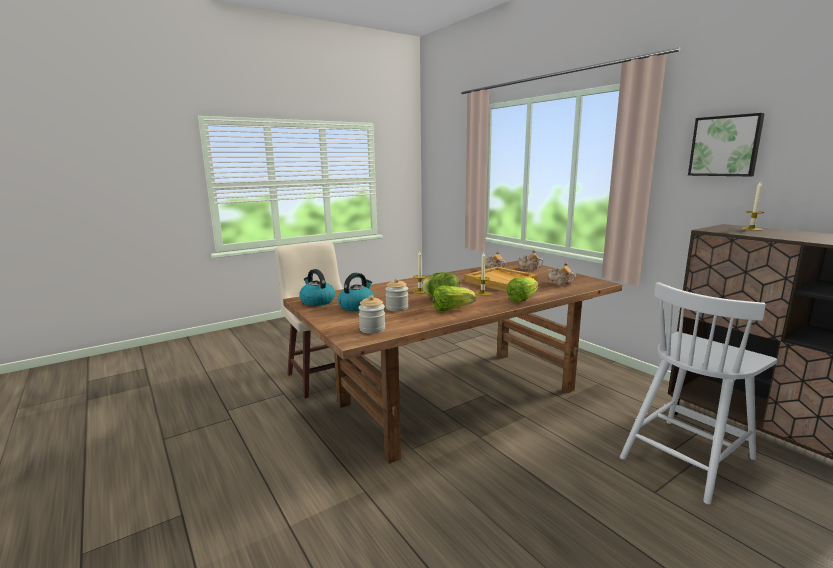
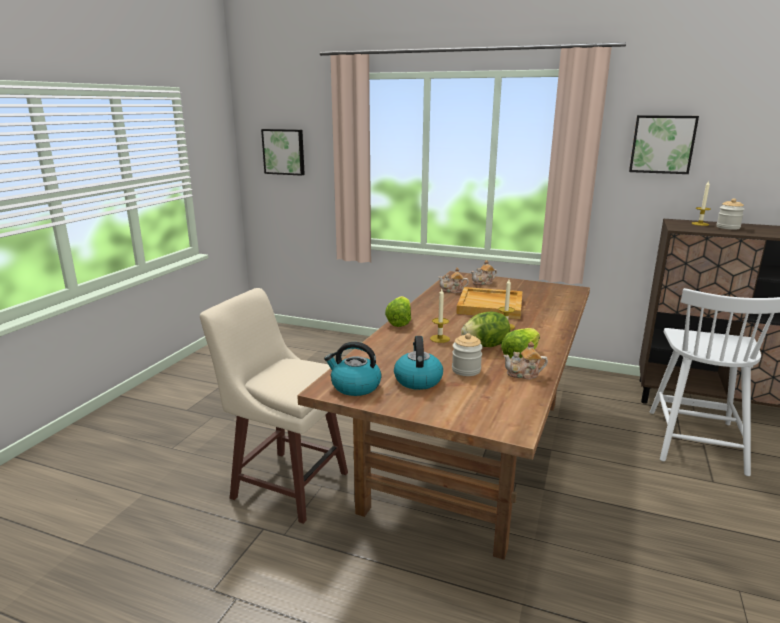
camera: 35 degrees left, 5 degrees up
jar [358,295,385,334] -> jar moved to [716,198,745,230]
lettuce [506,277,538,302] -> lettuce moved to [385,296,411,327]
teapot [548,262,576,286] -> teapot moved to [503,341,548,380]
none -> picture [261,129,305,176]

